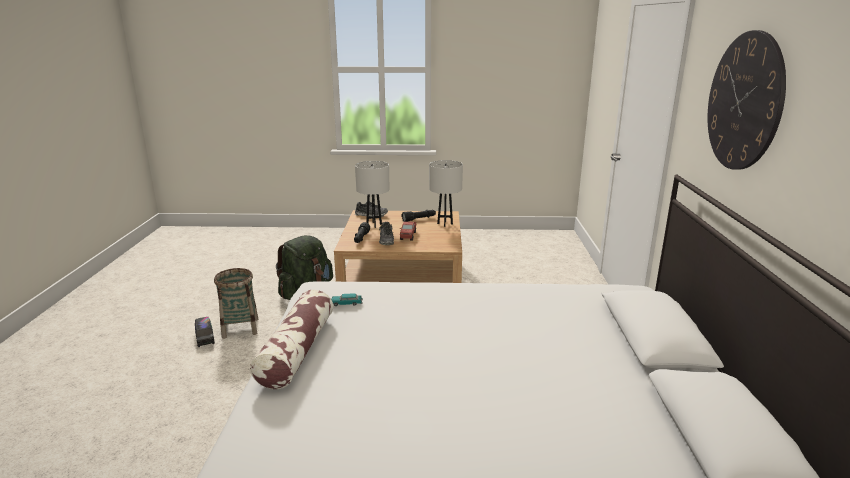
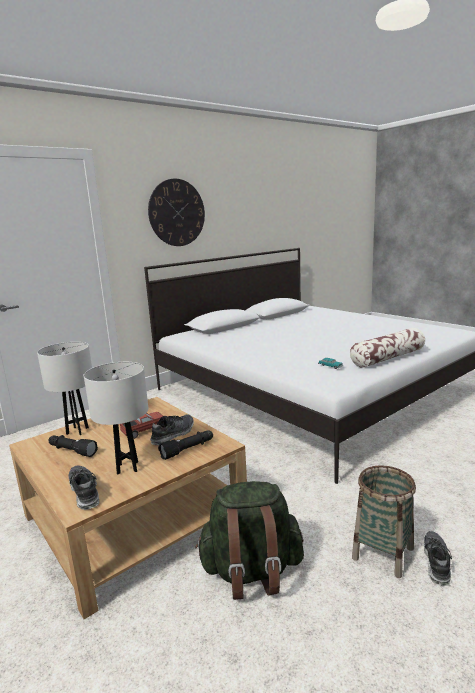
camera: 130 degrees left, 5 degrees down
toy truck [195,317,215,347] -> shoe [424,531,452,586]

